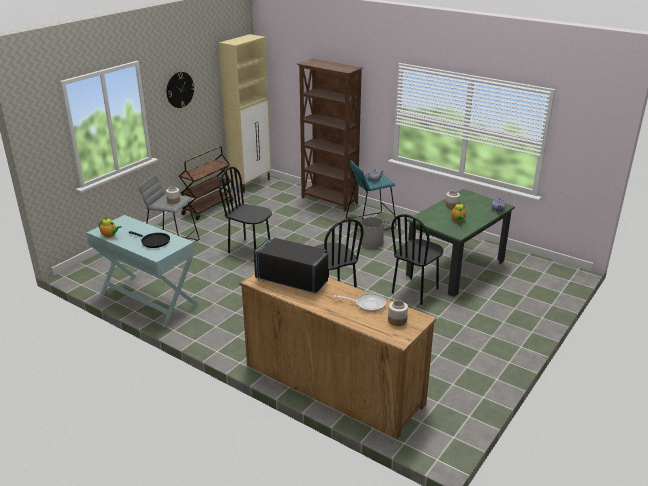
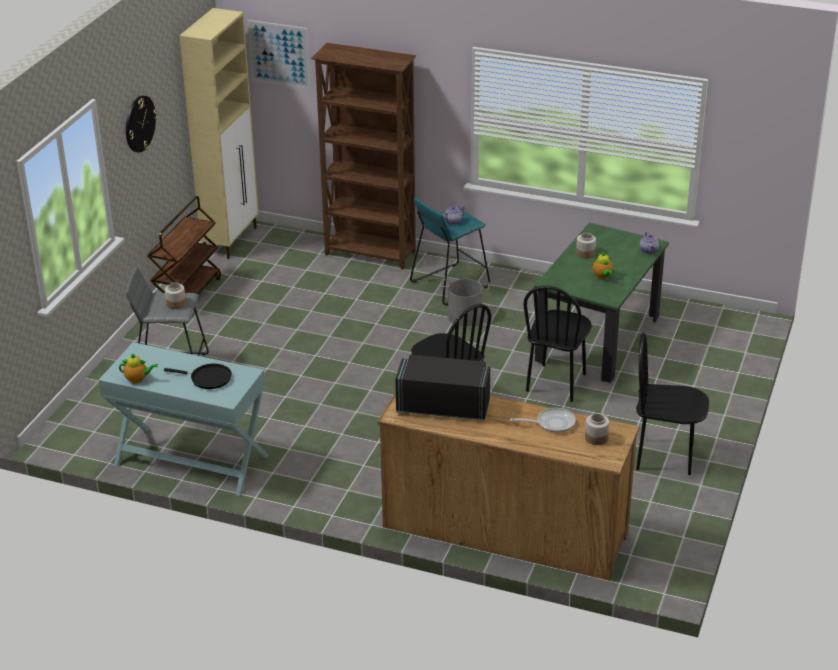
camera: 15 degrees left, 5 degrees up
black chair [219,166,272,253] -> black chair moved to [636,332,709,475]
none -> picture [247,20,311,89]

